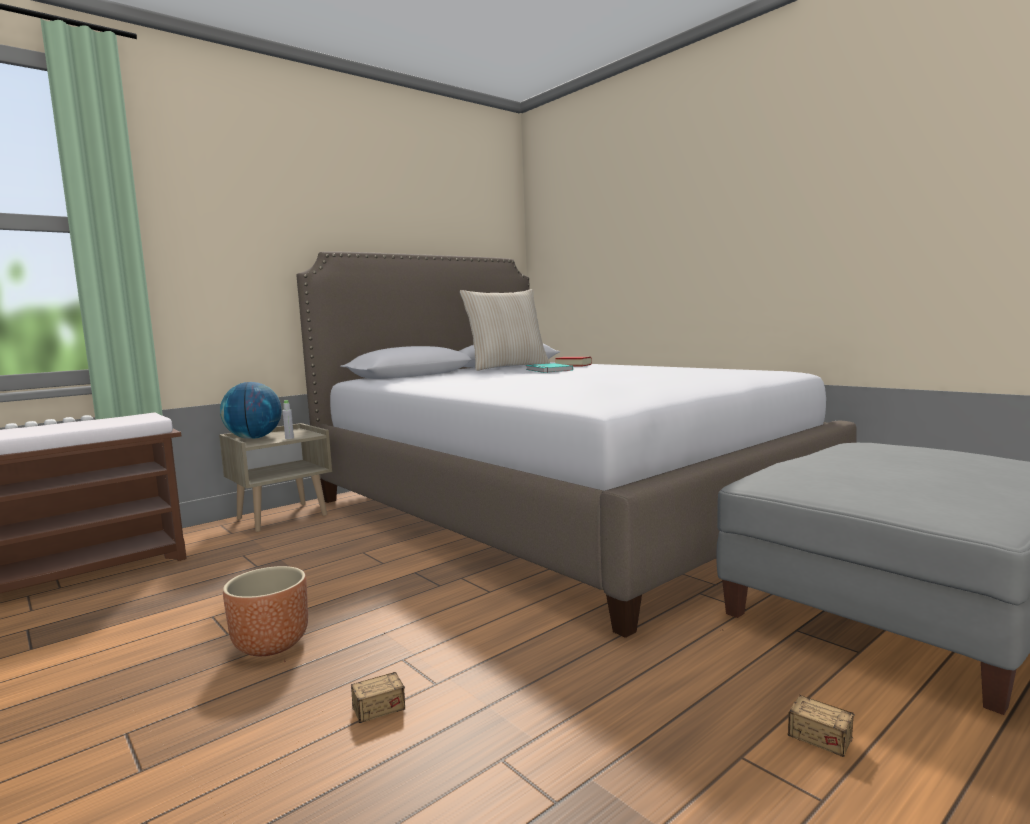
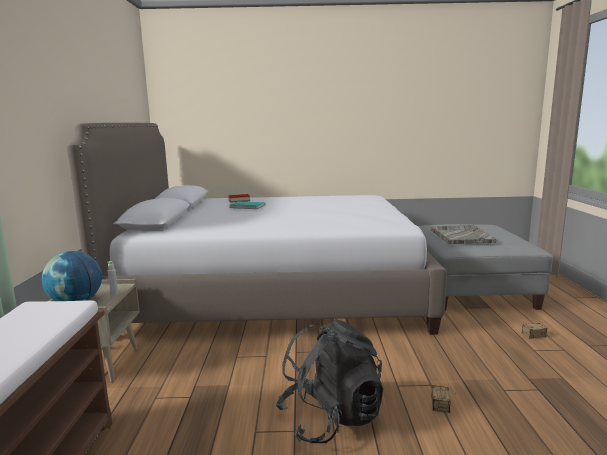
camera: 50 degrees left, 5 degrees up
brown planter [223,566,308,656] -> black backpack [276,319,383,443]
beige pillow [460,289,550,371] -> none
none -> grey tray [431,225,496,244]

